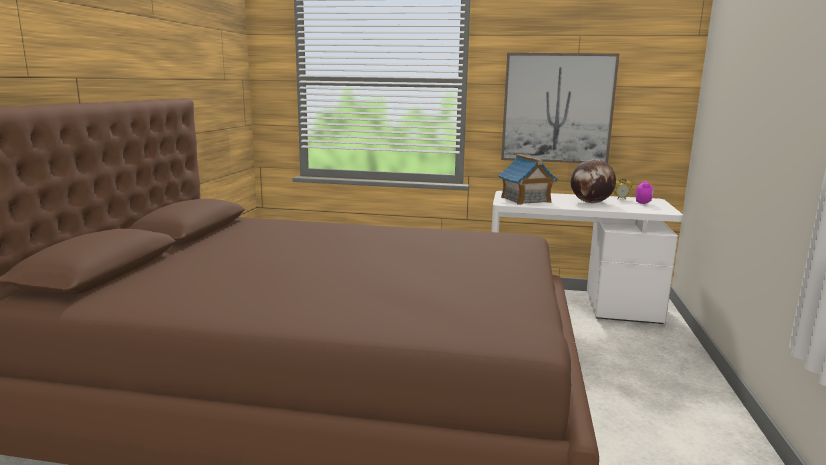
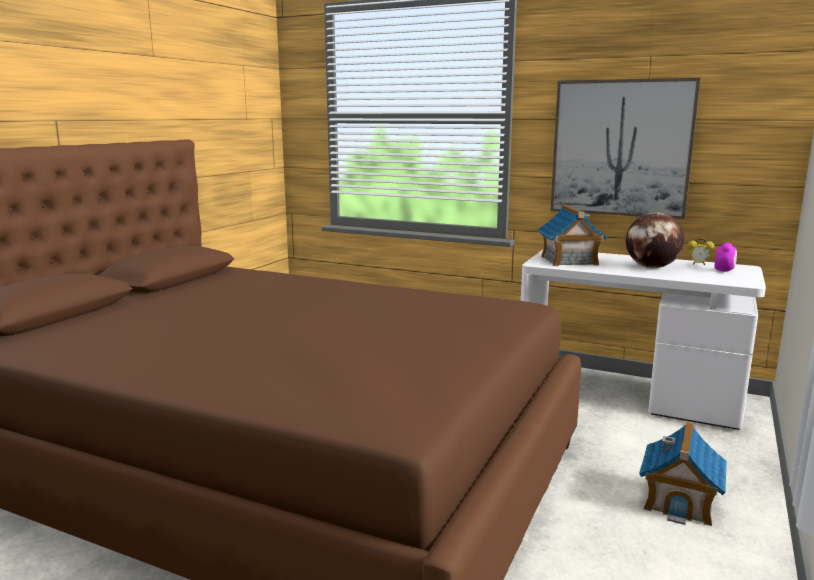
camera: 15 degrees right, 0 degrees up
none -> toy house [639,421,727,526]

